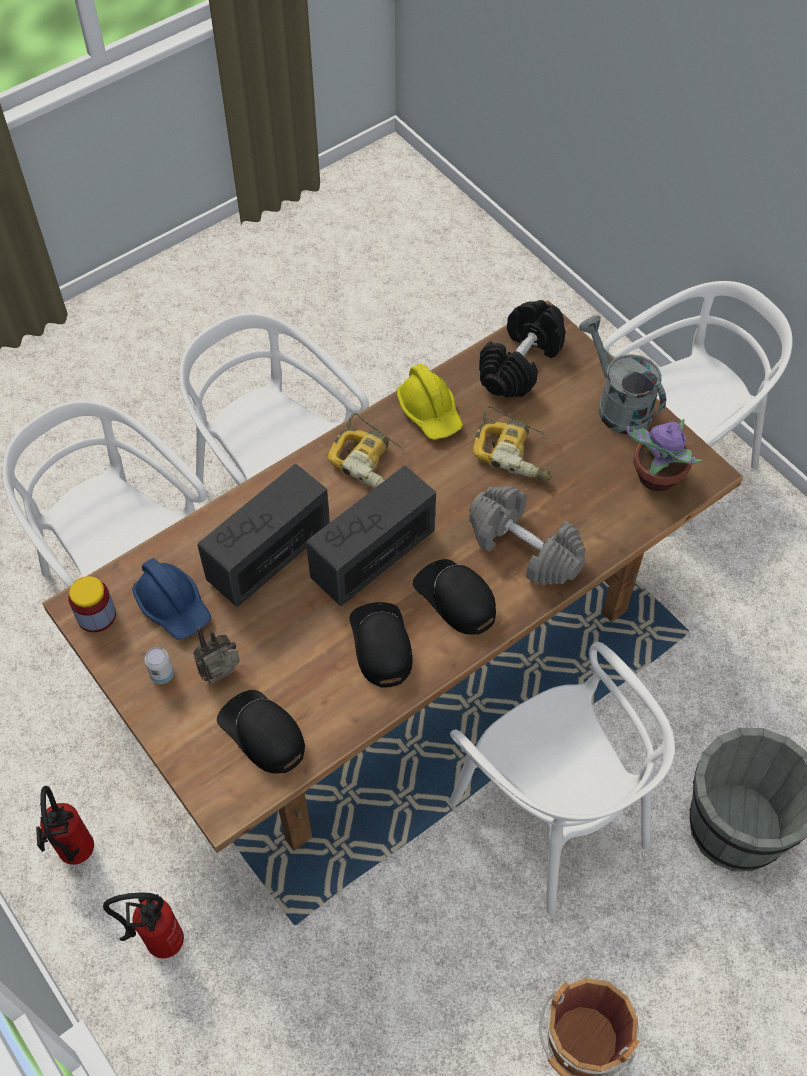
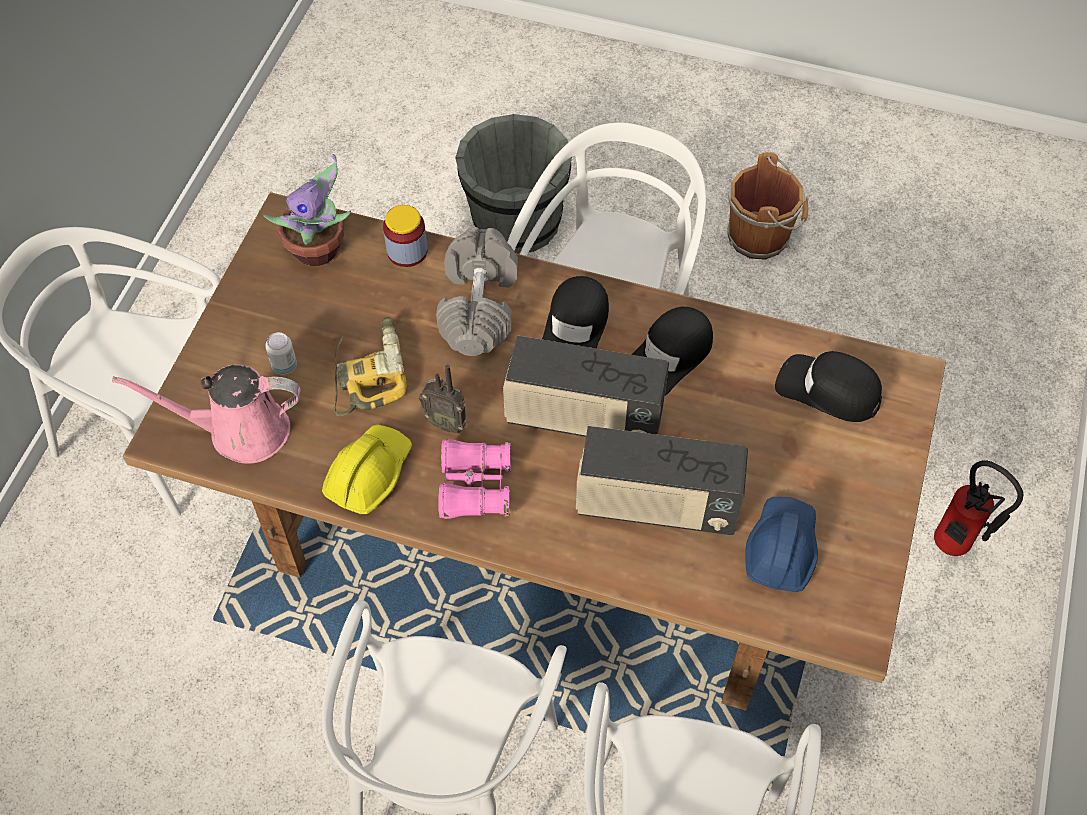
camera: 125 degrees left, 0 degrees up
fire extinguisher [36,786,94,865] -> none
jar [68,576,116,632] -> jar moved to [383,205,428,267]
can [144,647,174,684] -> can moved to [265,332,297,375]
radio [193,626,240,684] -> radio moved to [419,364,467,433]
black cap [217,690,305,774] -> black cap turned 105 degrees clockwise [775,351,882,422]
power drill [328,413,409,488] -> pink binoculars [438,439,511,519]
black dumbbell [479,300,566,398] -> pink watering can [112,364,301,464]
grey watering can [579,316,666,435] -> none

